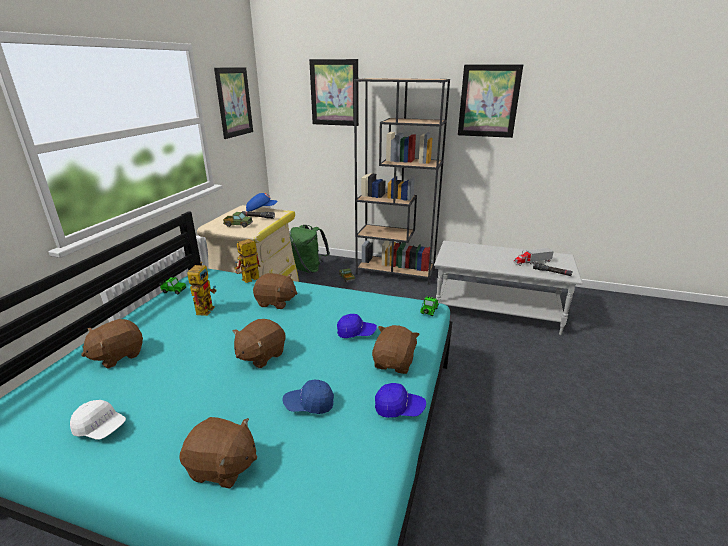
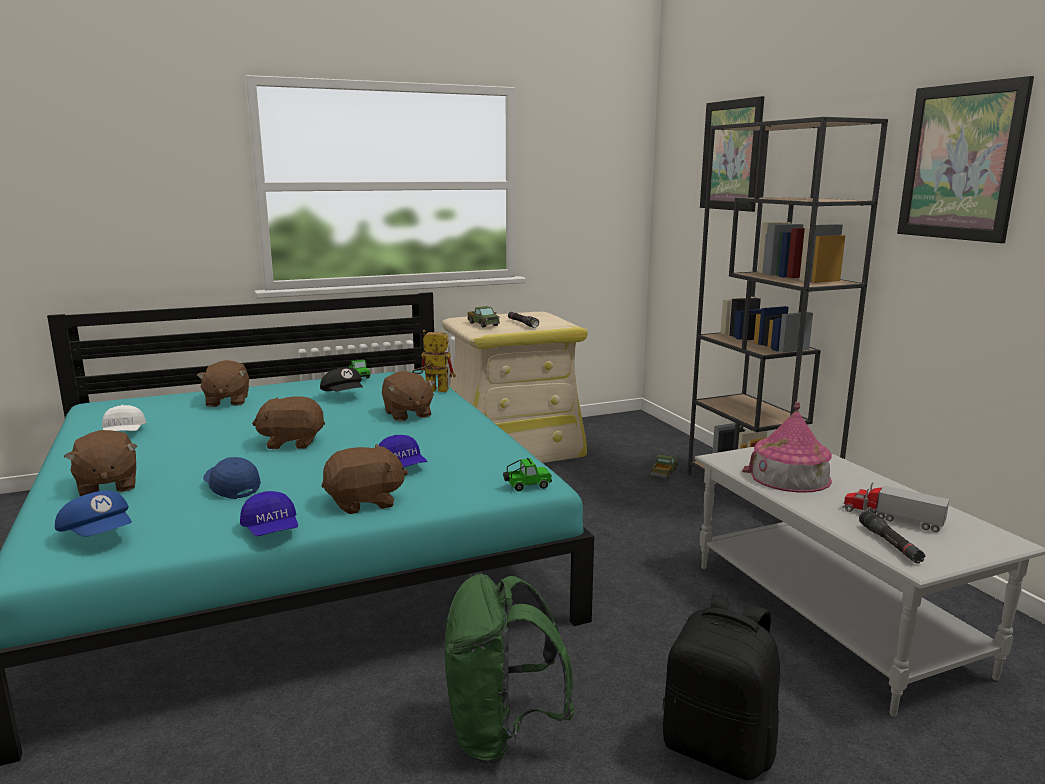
camera: 50 degrees right, 10 degrees down
brown plush toy [81,319,143,369] -> brown plush toy turned 105 degrees counterclockwise [197,360,249,407]
toy robot [187,261,216,316] -> black cap [320,367,363,391]
picture [214,67,253,139] -> none
blue cap [246,193,277,212] -> blue cap moved to [55,491,132,537]
green backpack [289,225,330,273] -> green backpack moved to [444,574,575,763]
none -> black backpack [662,594,780,780]
none -> toy house [742,402,832,493]

